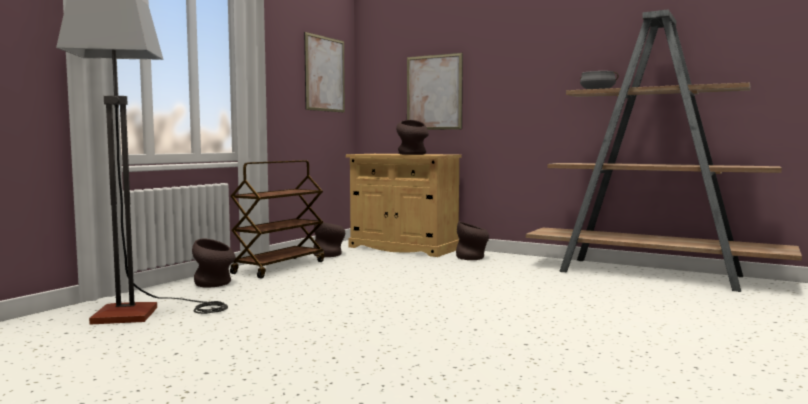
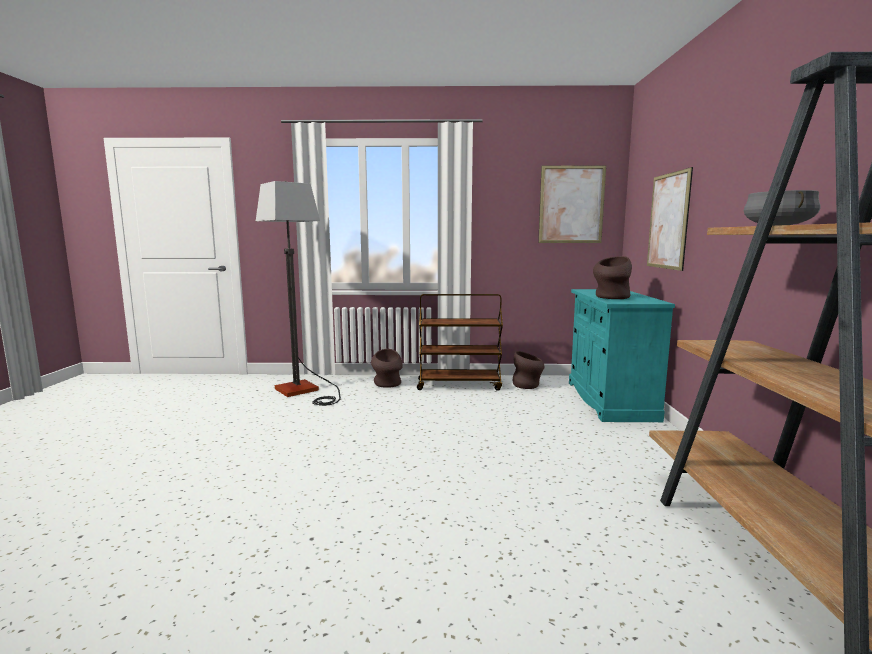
camera: 60 degrees right, 5 degrees up
beige cabinet [346,154,462,257] -> turquoise cabinet [569,289,675,422]
brown vase [456,222,489,260] -> none

